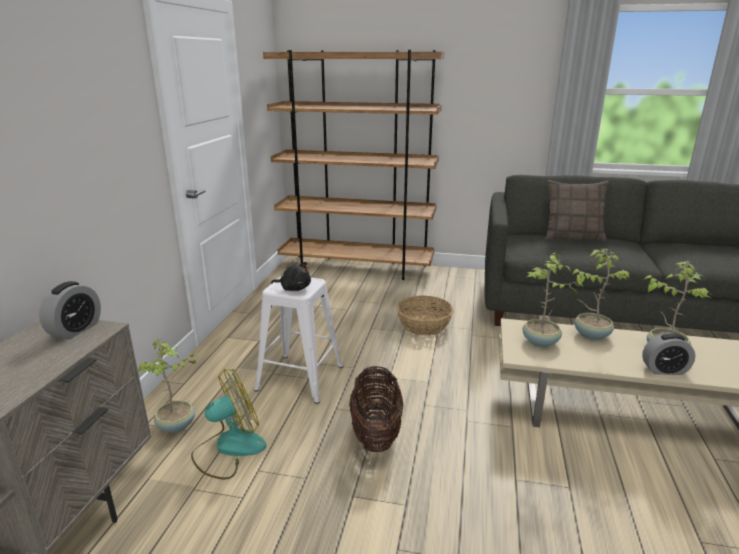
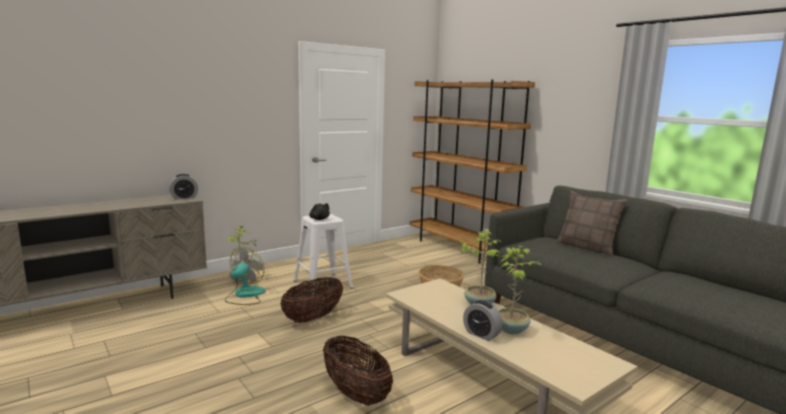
camera: 40 degrees right, 10 degrees down
fan [191,369,266,479] -> fan turned 75 degrees counterclockwise [225,247,266,305]
potted plant [522,252,583,348] -> none
none -> basket [323,336,393,406]

